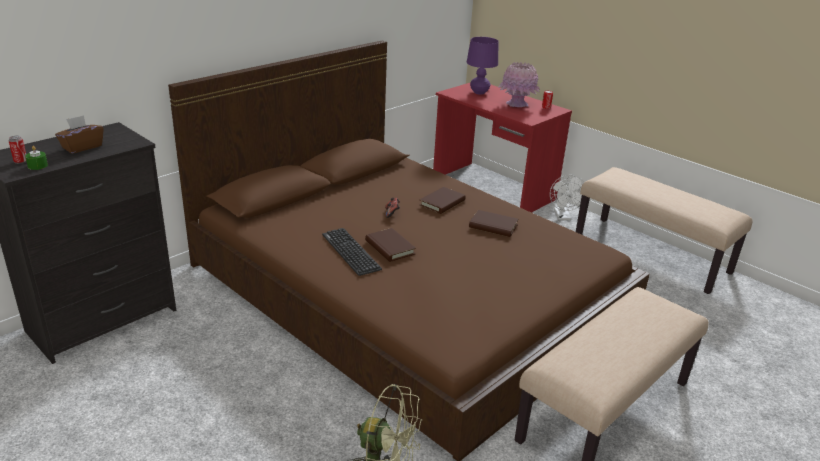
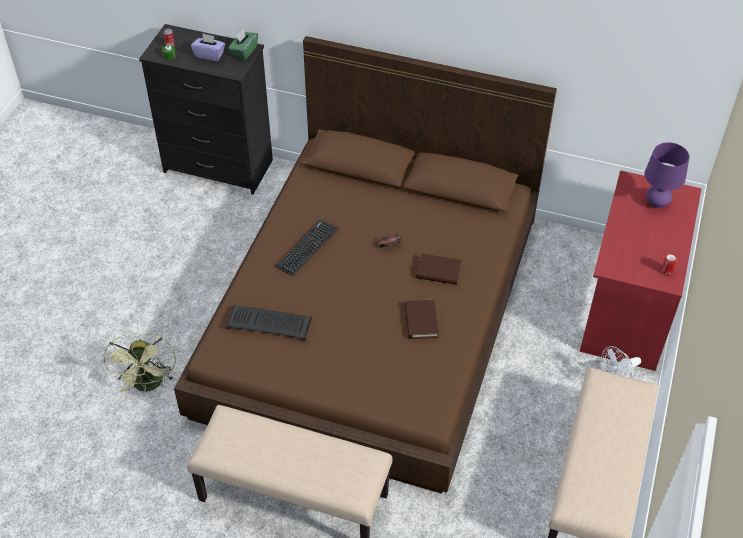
camera: 65 degrees right, 20 degrees up
brown tissue box [55,115,104,154] -> purple tissue box [191,34,225,61]
brown book [365,228,416,262] -> none
pink vase [499,62,540,107] -> none
none -> keyboard [226,305,312,341]
none -> green tissue box [228,29,258,60]

